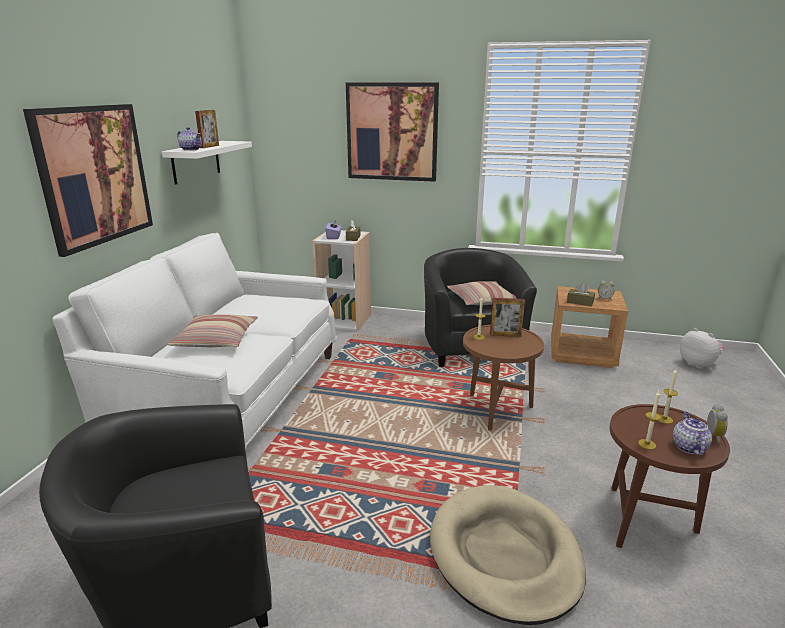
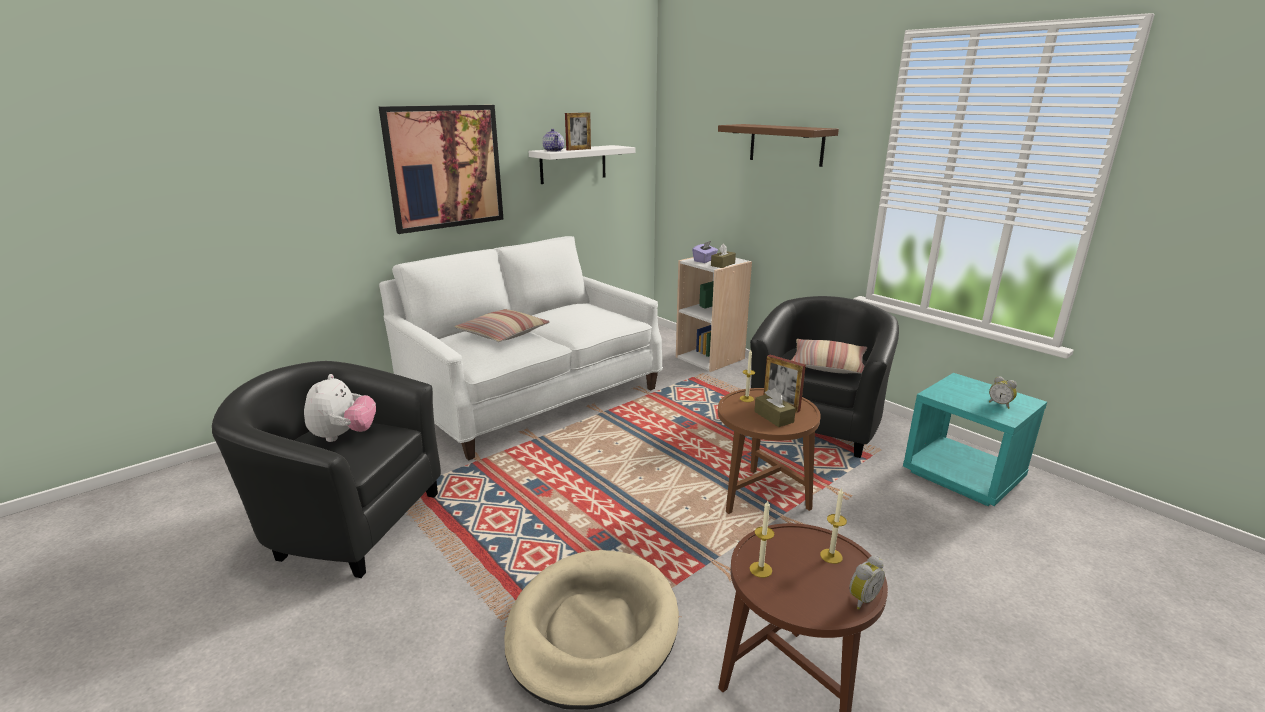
camera: 35 degrees right, 0 degrees up
picture [346,83,439,182] -> brown shelf [718,124,839,167]
brown nightstand [551,286,628,368] -> turquoise nightstand [903,373,1047,506]
brown tissue box [567,283,595,307] -> brown tissue box moved to [754,388,796,427]
teapot [673,411,712,455] -> none
plush toy [680,328,723,369] -> plush toy moved to [304,374,376,442]

